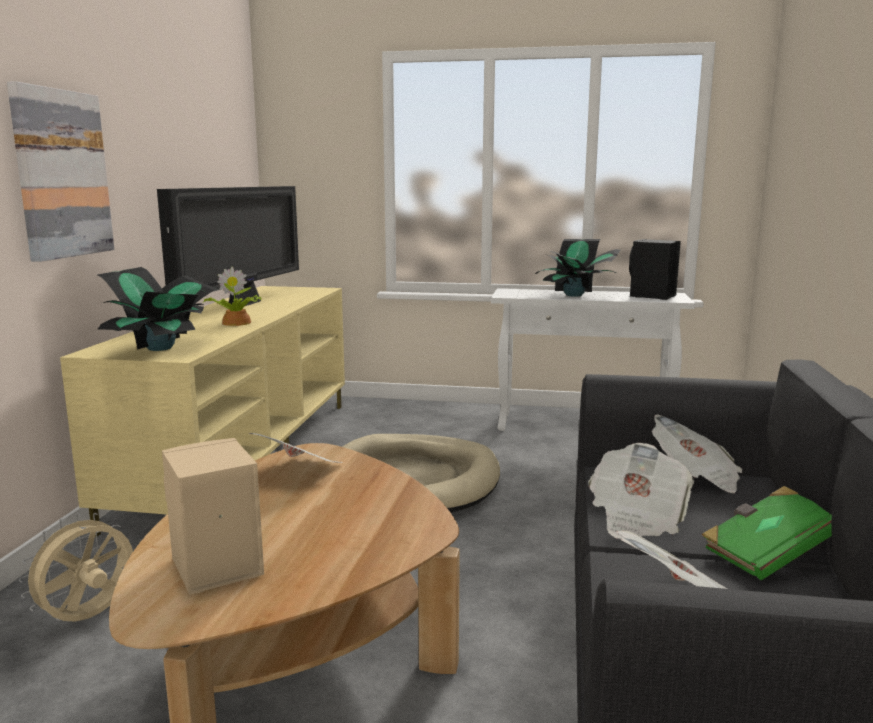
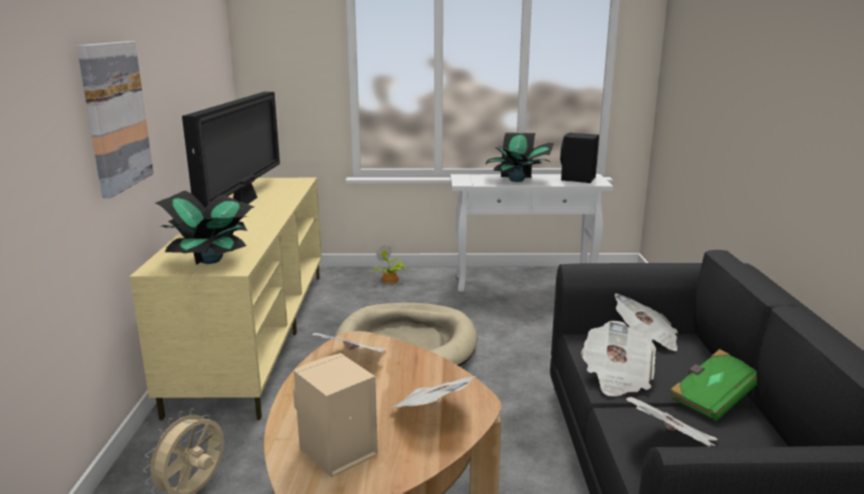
camera: 10 degrees left, 5 degrees up
potted plant [203,267,261,326] -> potted plant moved to [373,245,408,284]
none -> newspaper [391,376,476,408]

